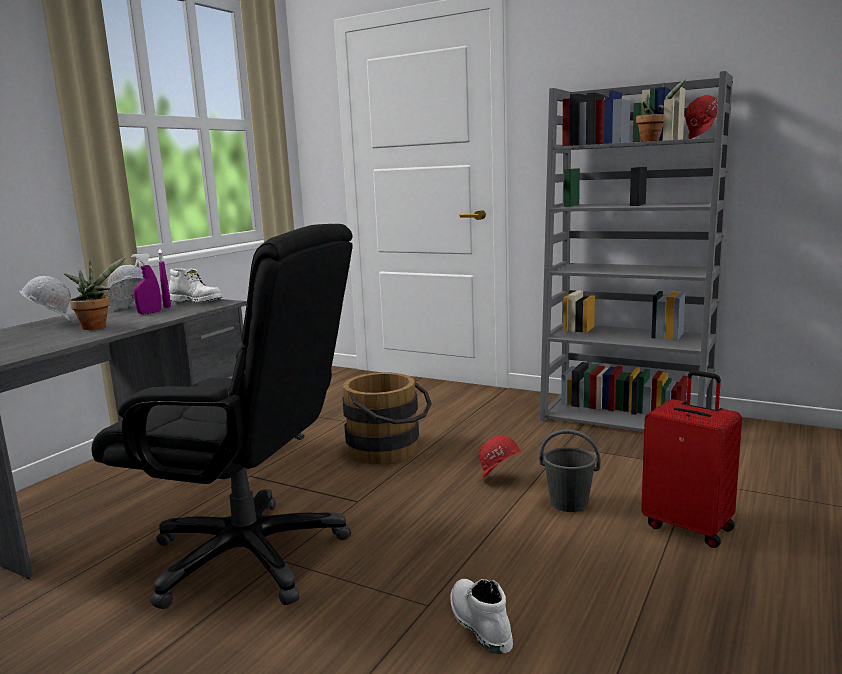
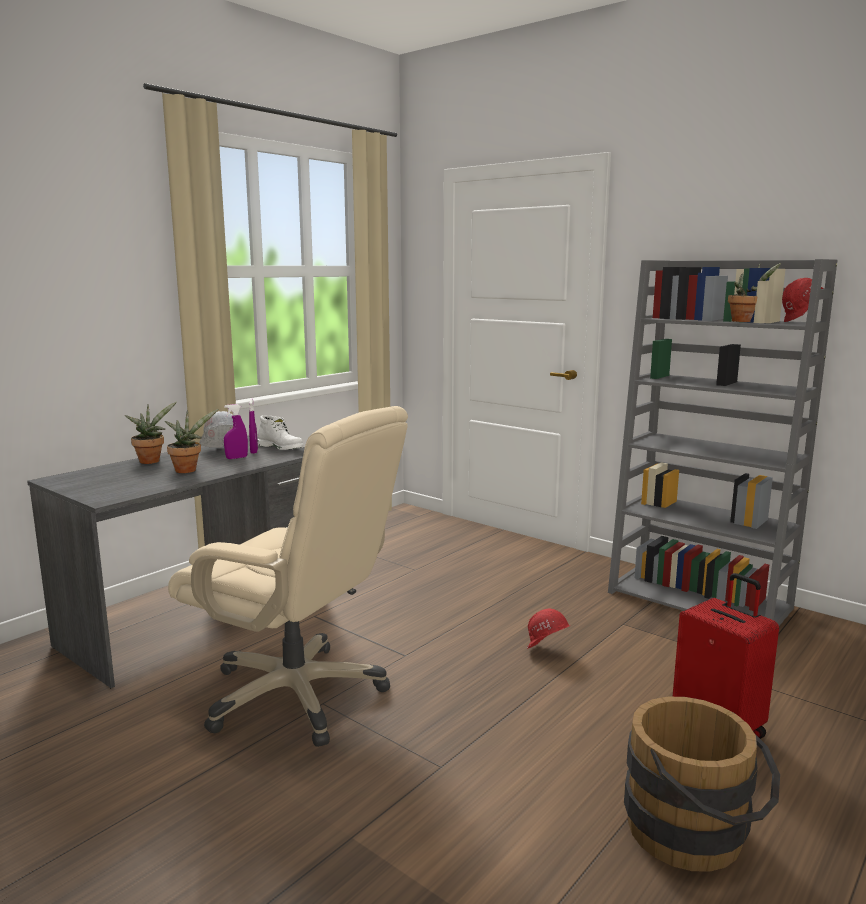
camera: 10 degrees right, 0 degrees up
white hard hat [19,276,71,321] -> potted plant [125,401,177,464]
black office chair [91,224,353,609] -> beige office chair [168,406,408,747]
brown bucket [342,373,432,464] -> brown bucket moved to [624,697,780,872]
white boot [450,579,513,654] -> none
grey bucket [539,429,601,512] -> none

